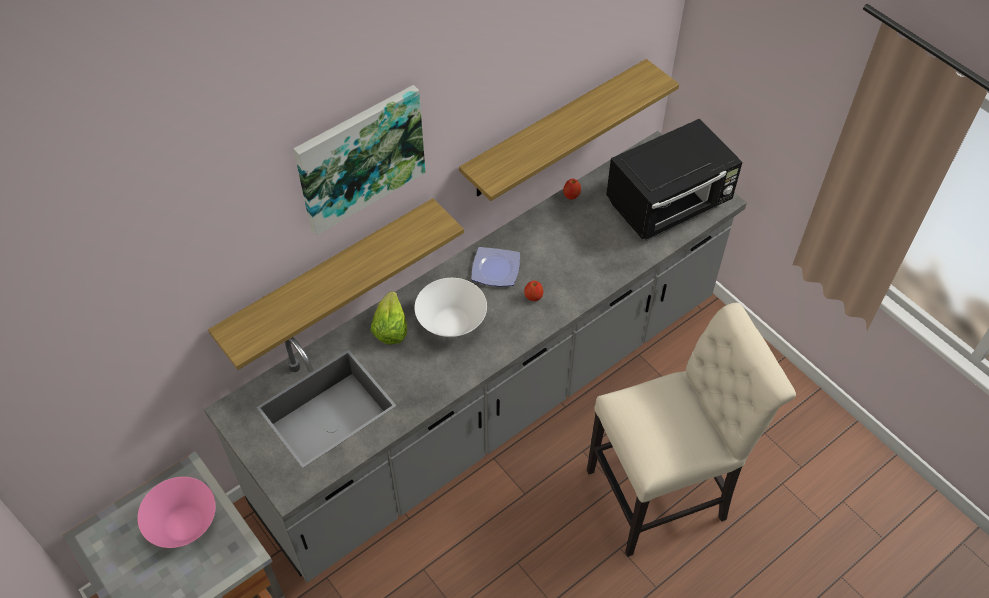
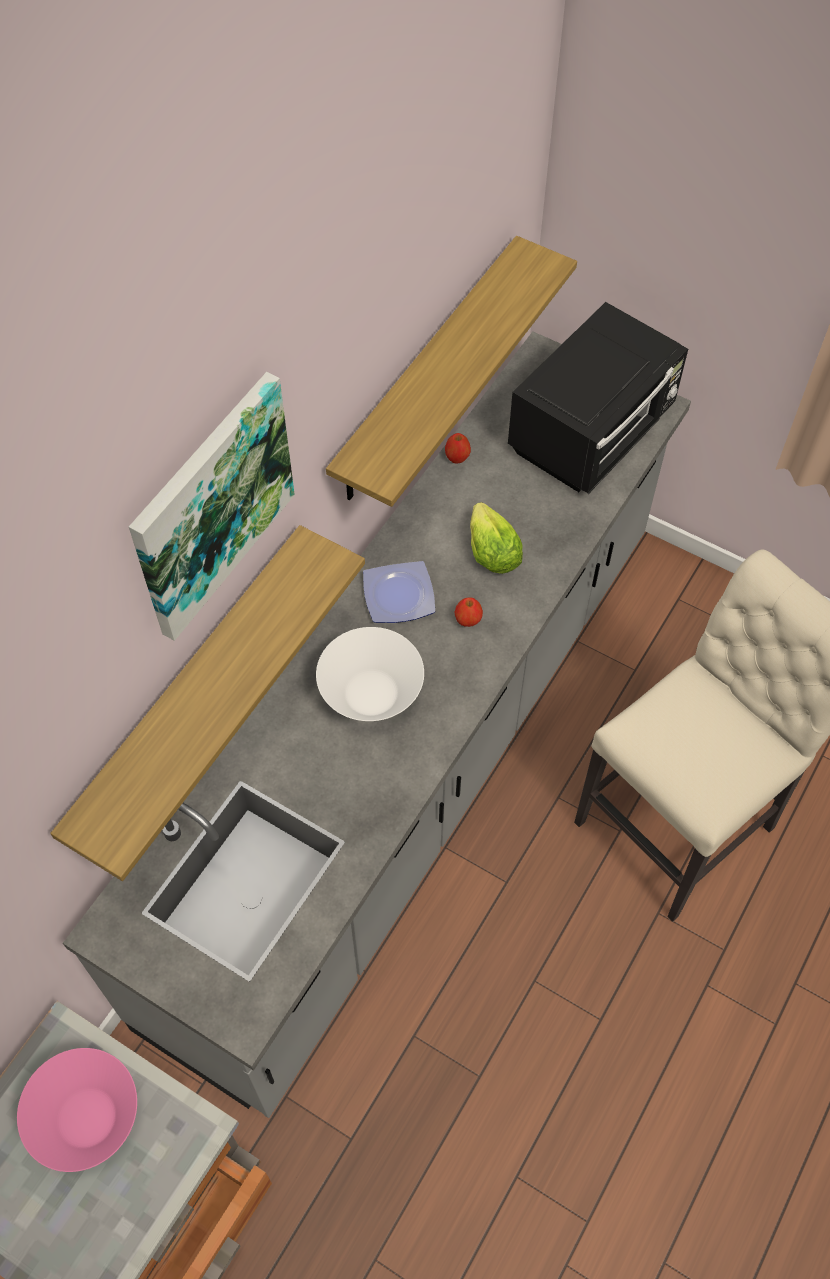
camera: 20 degrees left, 5 degrees up
lettuce [371,291,407,345] -> lettuce moved to [470,502,523,574]

